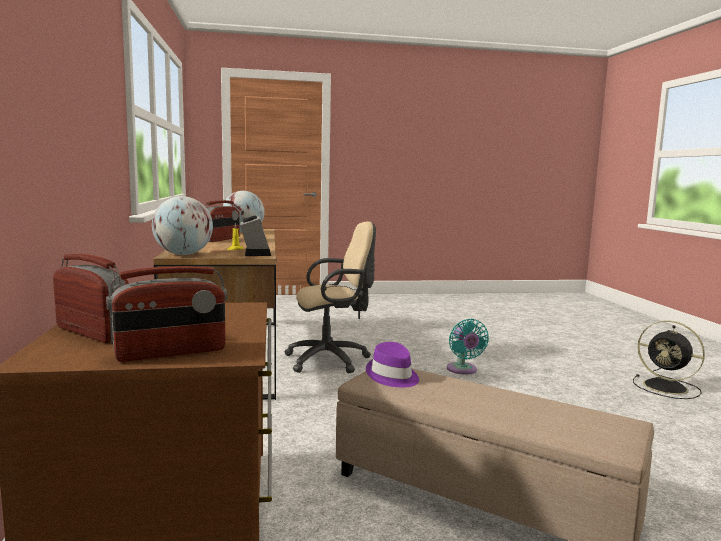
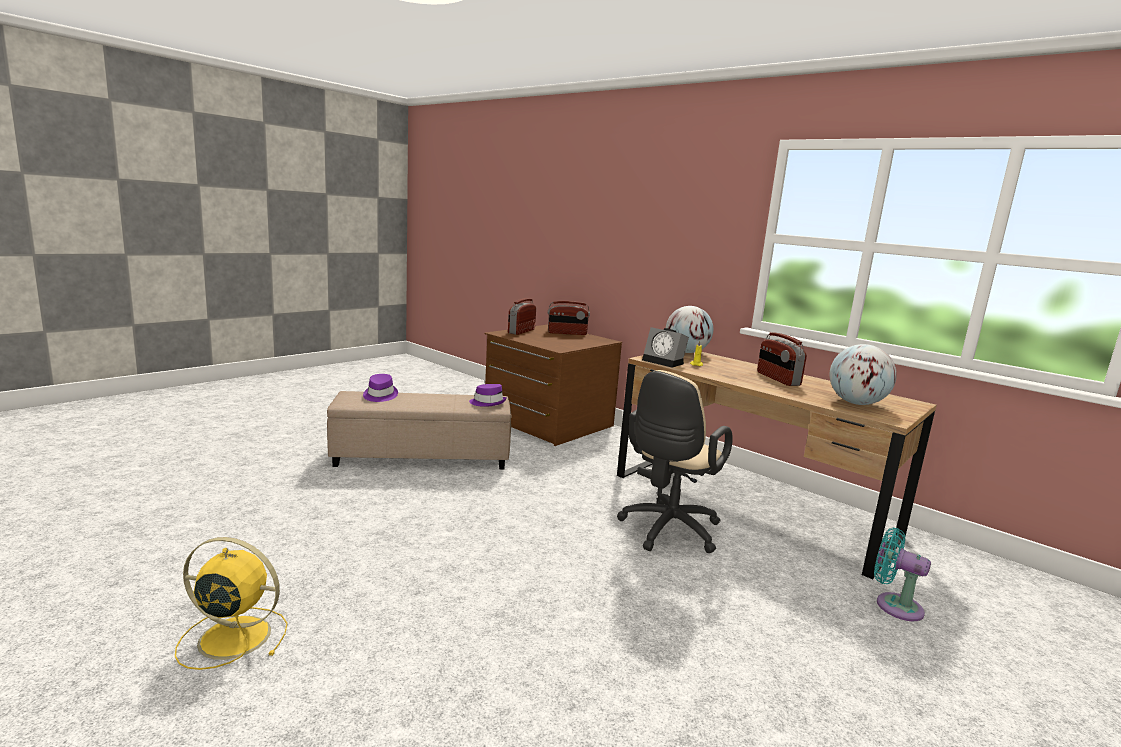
camera: 140 degrees right, 5 degrees up
turquoise fan [447,319,489,374] -> turquoise fan moved to [874,528,931,621]
black fan [633,321,705,399] -> yellow fan [175,537,288,670]
none -> purple hat [363,374,398,402]

